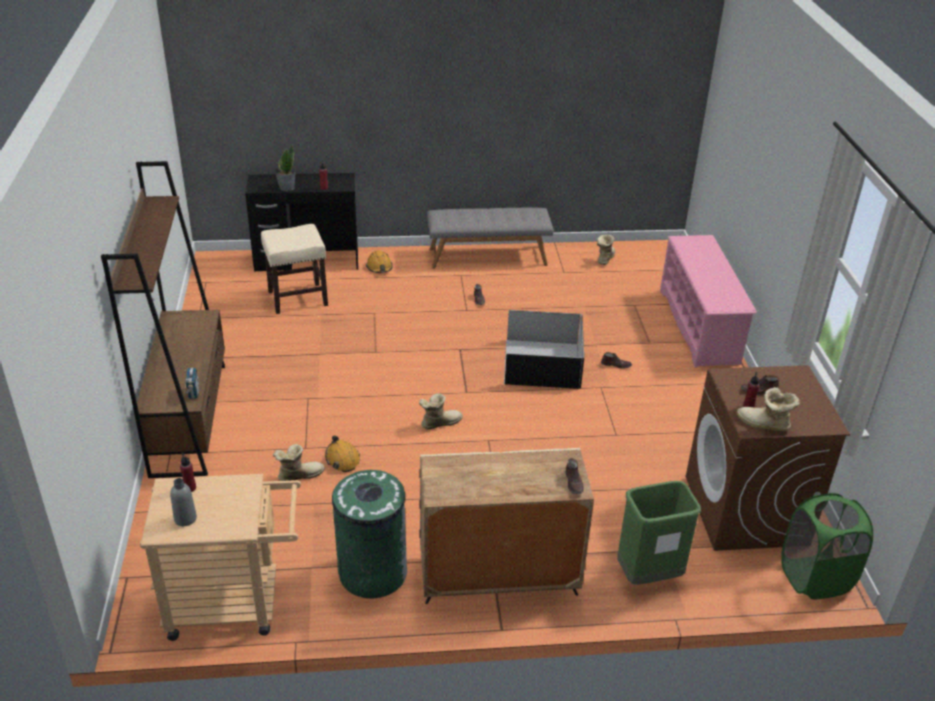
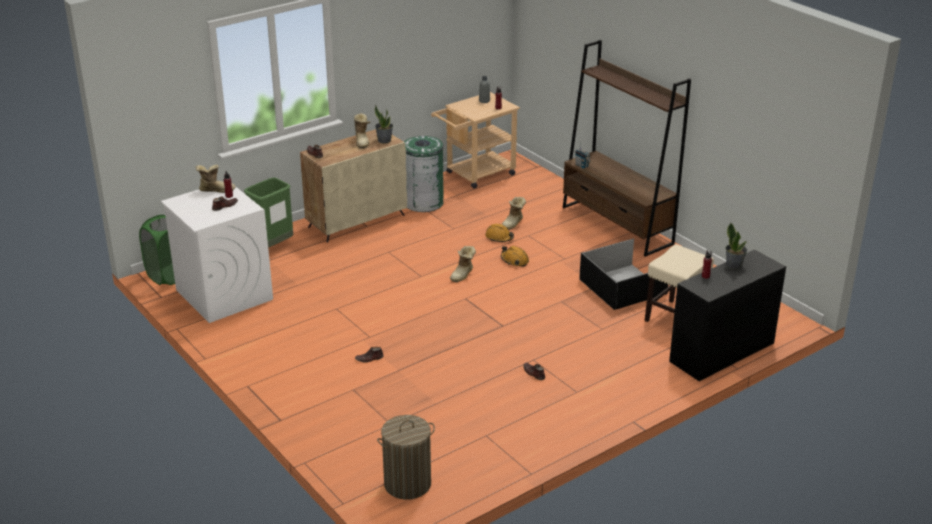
camera: 150 degrees right, 5 degrees down
orange hard hat [366,251,393,273] -> orange hard hat moved to [501,246,529,267]
grey bench [427,207,554,269] -> none
black storage box [504,310,584,389] -> black storage box moved to [579,239,668,310]
boot [597,235,615,265] -> boot moved to [354,113,370,149]
pink shoe rack [660,235,757,368] -> none
brown washing machine [686,365,850,551] -> white washing machine [161,186,273,323]
none -> potted plant [375,105,393,144]
none -> laundry basket [377,415,435,500]

